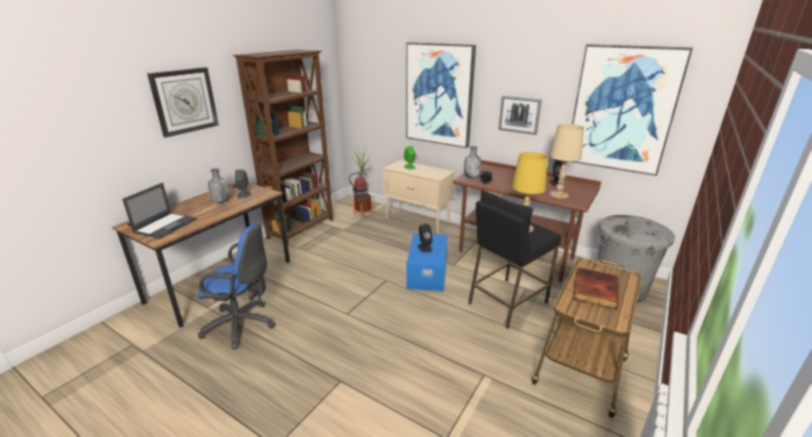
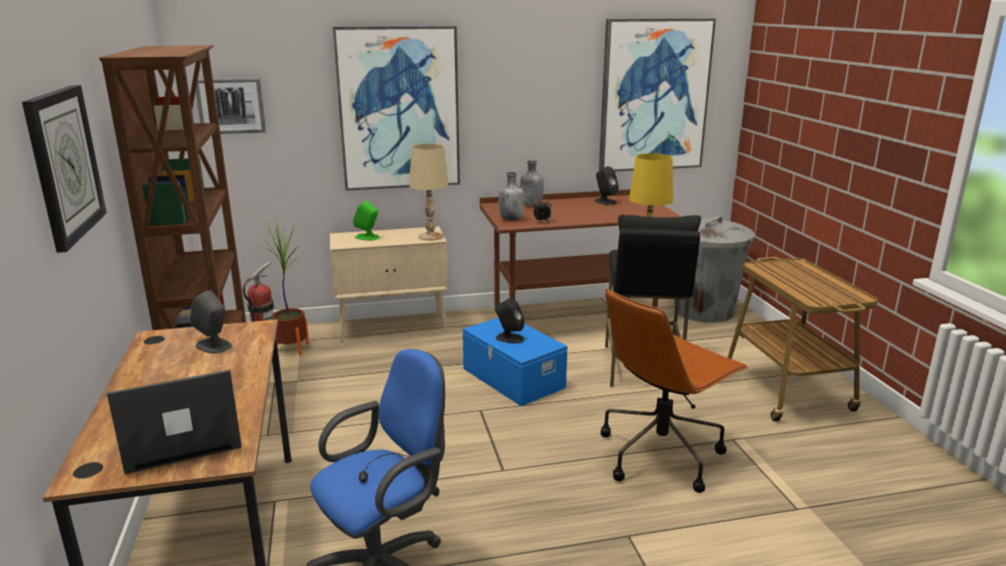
camera: 45 degrees left, 5 degrees down
laptop [122,183,196,239] -> laptop turned 90 degrees counterclockwise [107,370,242,474]
grey bottle [208,168,230,203] -> grey bottle moved to [520,160,544,205]
picture [499,96,542,135] -> picture moved to [196,78,266,134]
beige table lamp [549,124,584,199] -> beige table lamp moved to [409,144,448,241]
book [573,267,619,309] -> none
none -> brown office chair [601,289,748,493]

